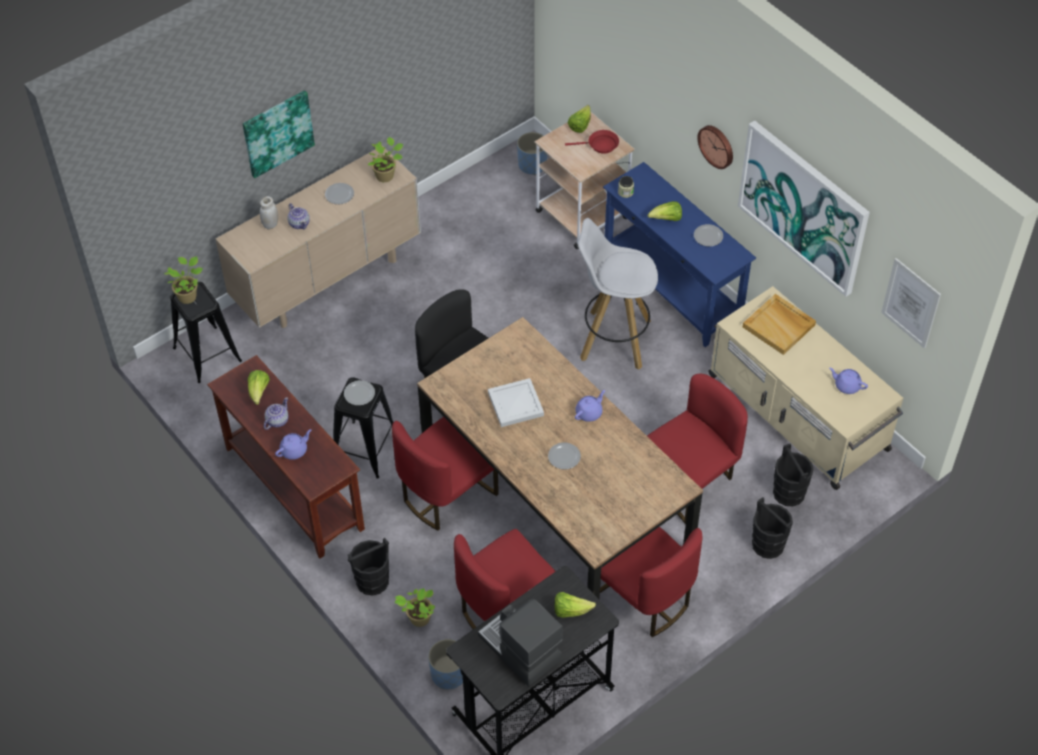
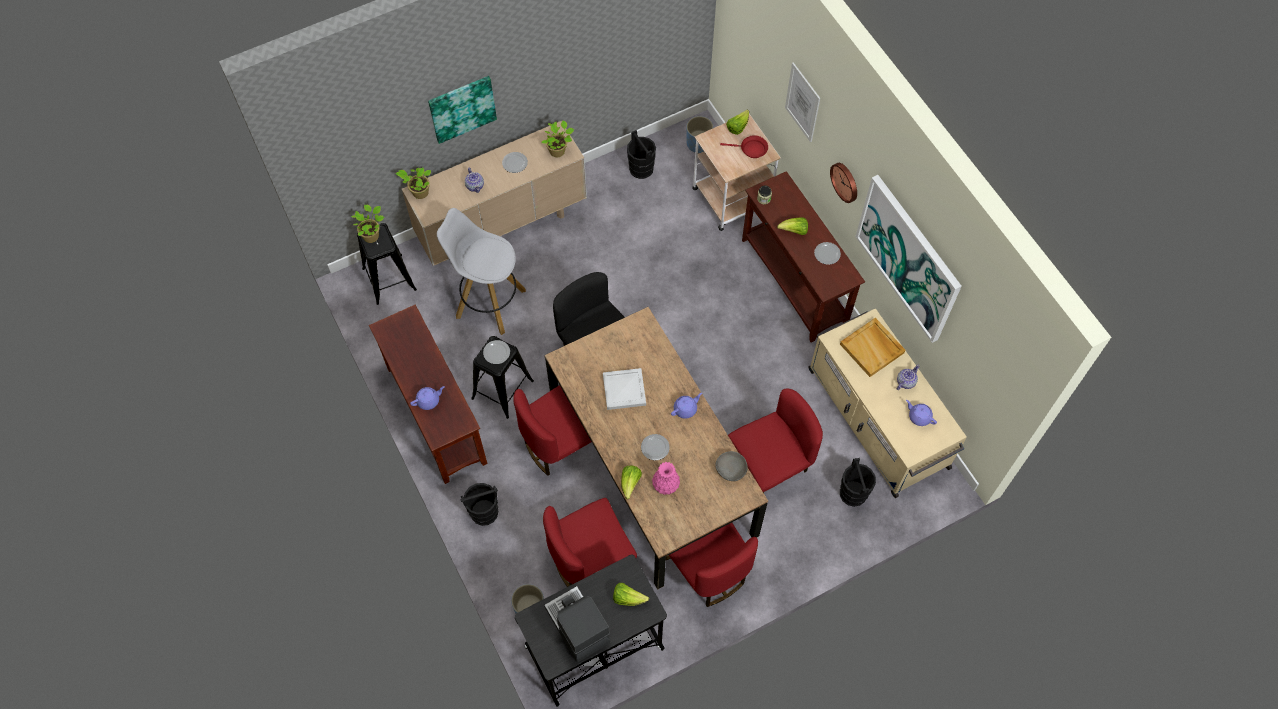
camera: 10 degrees right, 10 degrees up
lettuce [248,370,270,405] -> lettuce moved to [621,466,642,499]
white jar [260,196,278,230] -> none
teapot [264,397,289,430] -> teapot moved to [897,365,920,390]
potted plant [395,588,435,627] -> potted plant moved to [396,168,431,199]
white stool [578,218,658,370] -> white stool moved to [437,208,526,335]
blue console table [603,162,756,347] -> brown console table [742,171,865,343]
black bucket [752,497,793,559] -> black bucket moved to [627,130,656,179]
picture [881,258,941,349] -> picture moved to [785,62,820,142]
none -> pink vase [652,462,680,495]
none -> grey bowl [715,451,748,481]

